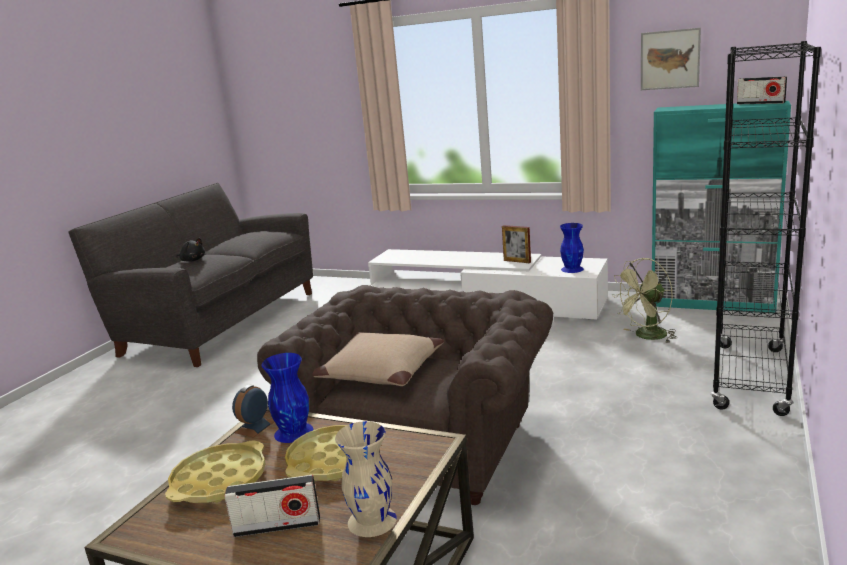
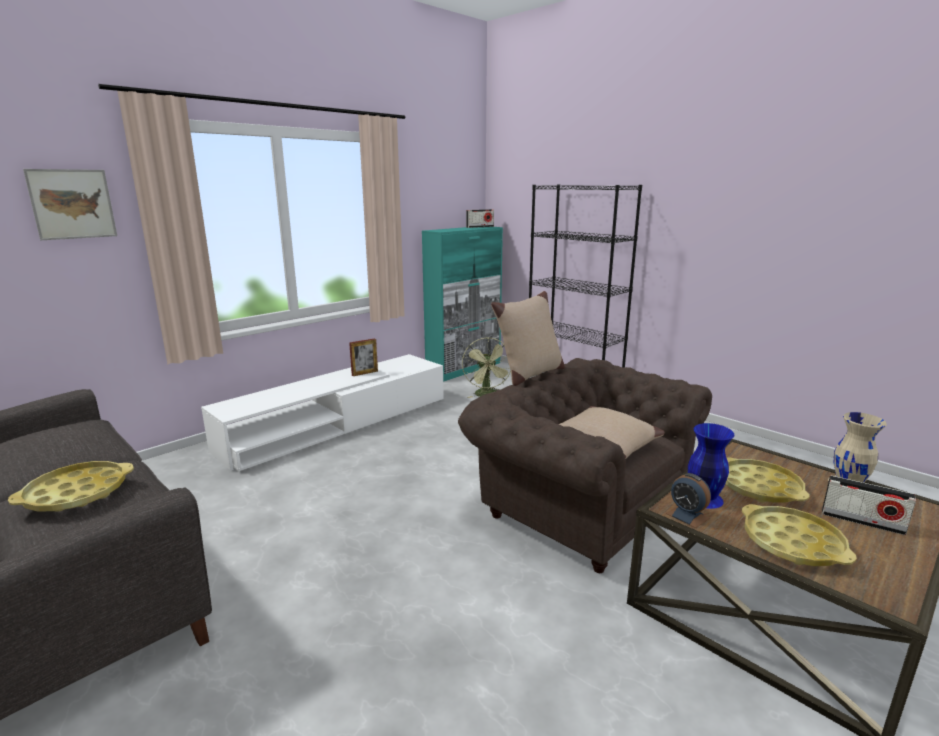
camera: 70 degrees left, 0 degrees up
black plush toy [176,238,205,261] -> yellow tray [8,461,134,512]
radio [224,475,320,537] -> radio turned 105 degrees clockwise [822,475,916,535]
blue vase [560,223,584,273] -> none
picture [641,28,701,90] -> picture moved to [23,169,117,240]
none -> beige pillow [491,291,565,386]

